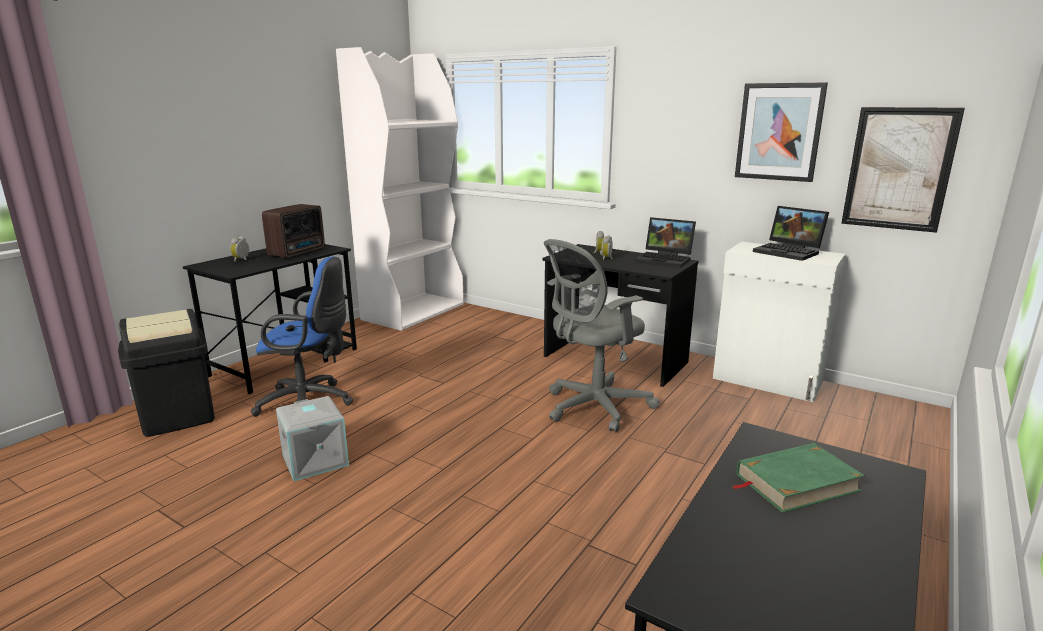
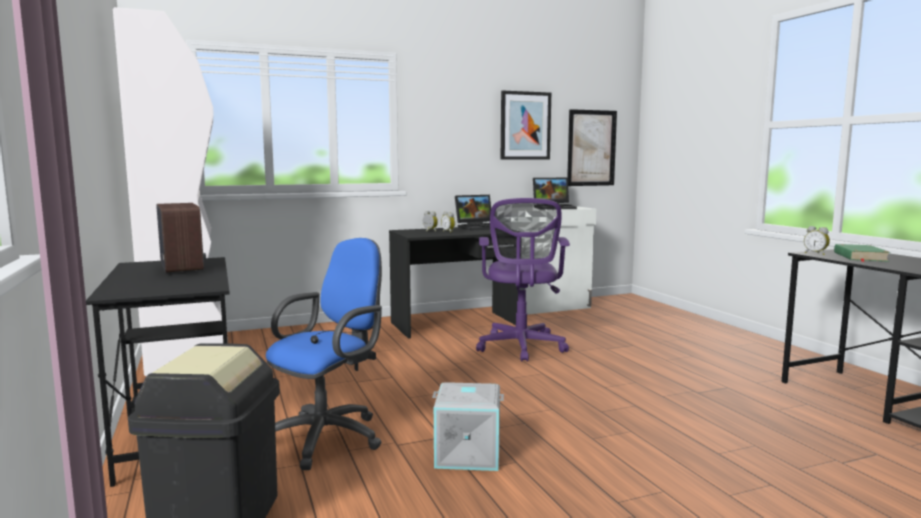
camera: 55 degrees left, 10 degrees down
alarm clock [230,236,249,262] -> alarm clock moved to [804,226,830,255]
grey office chair [544,239,660,433] -> purple office chair [476,198,570,362]

